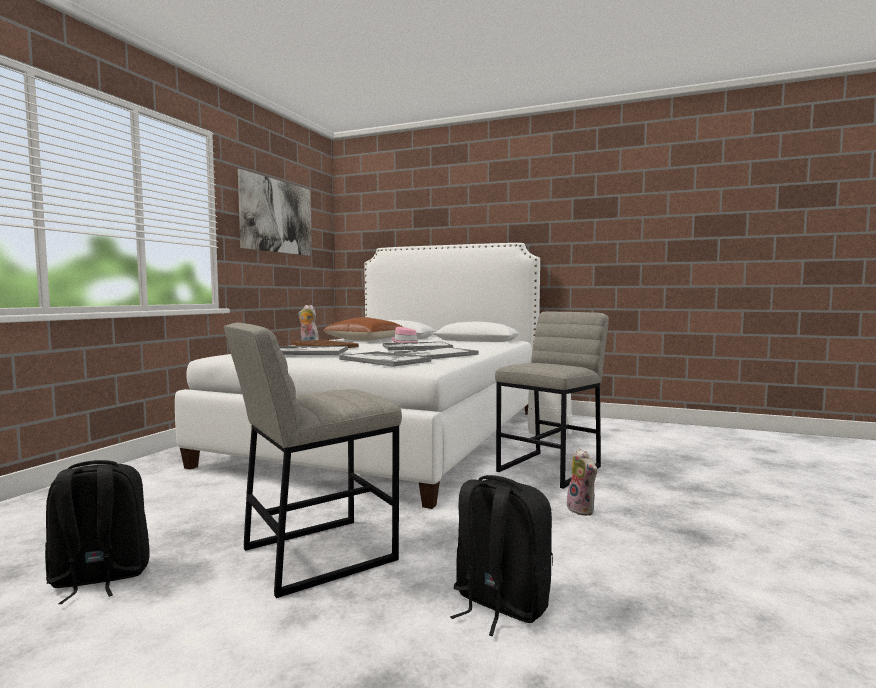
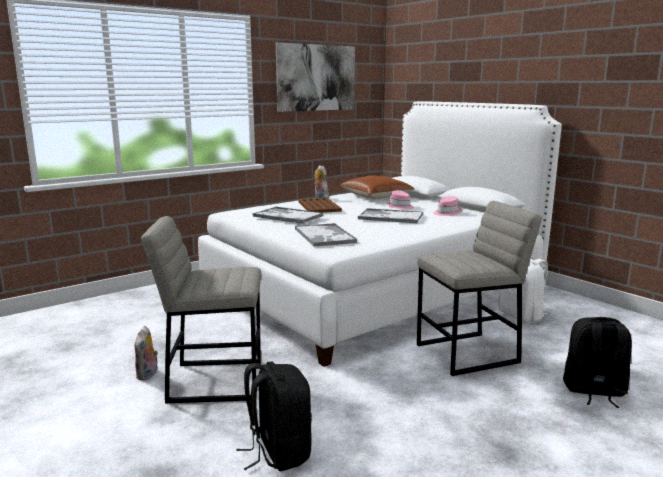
camera: 30 degrees right, 10 degrees up
black backpack [45,460,150,604] -> black backpack moved to [563,317,632,408]
tray [394,347,479,359] -> none
plush toy [567,449,598,516] -> plush toy moved to [135,326,158,380]
none -> pink hat [433,196,462,216]

